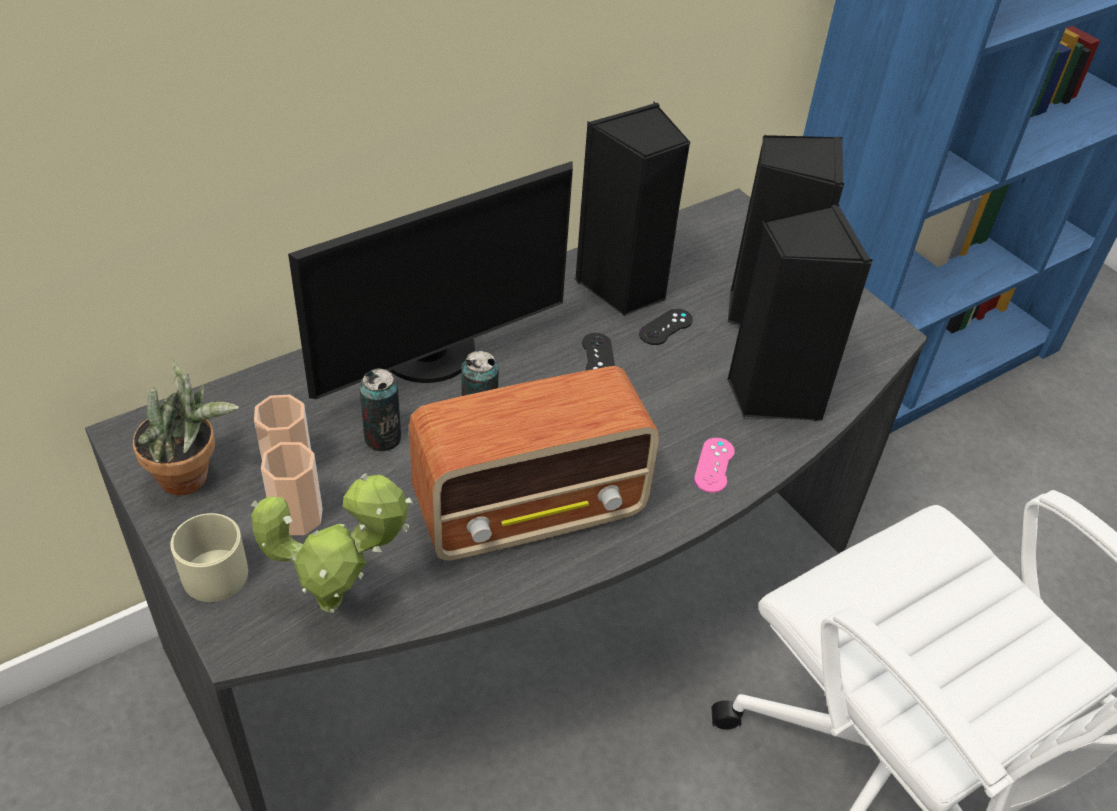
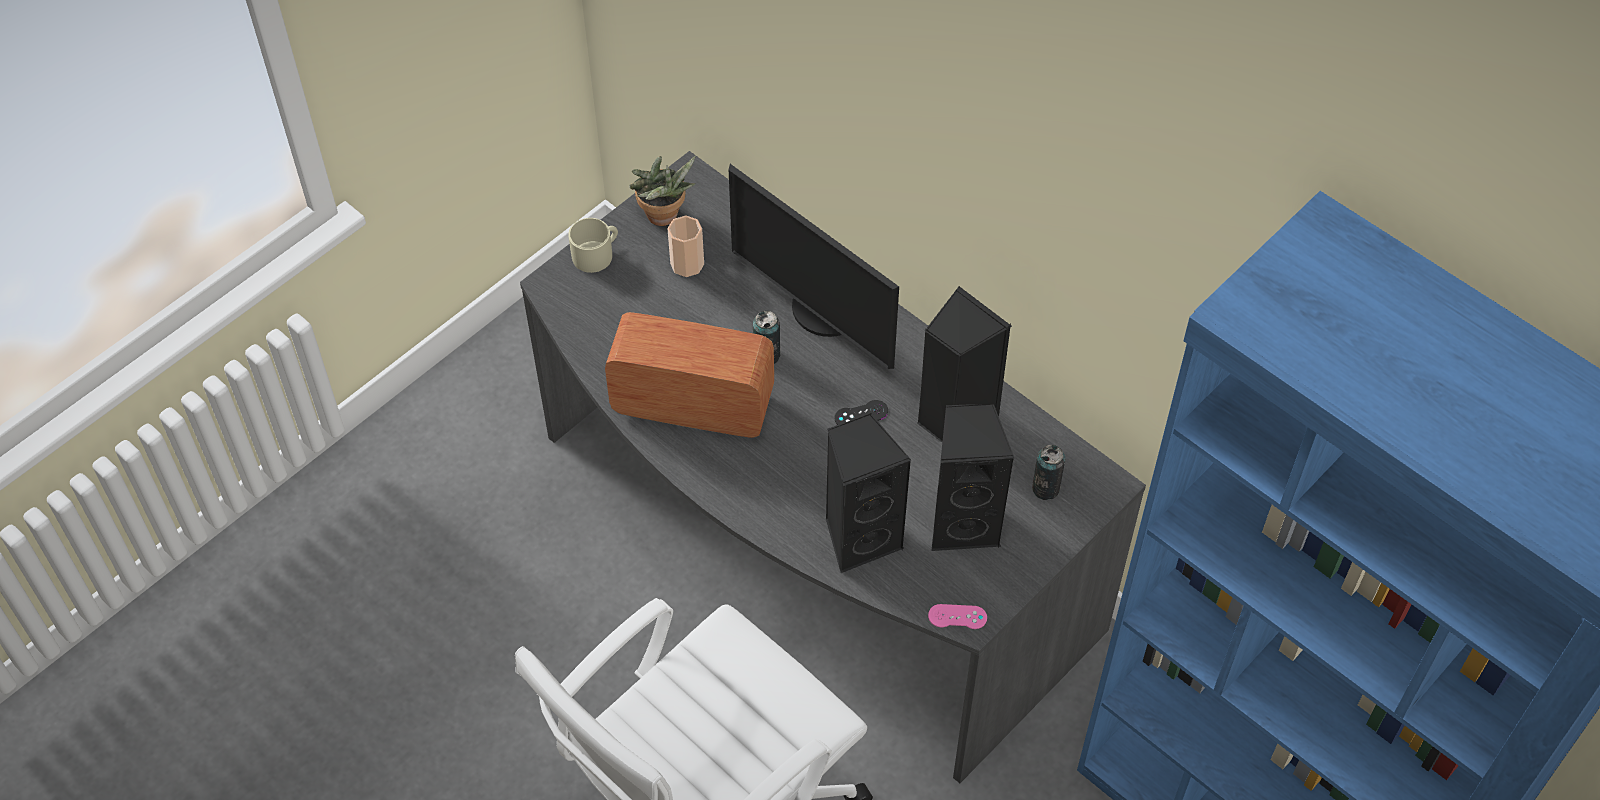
camera: 80 degrees right, 10 degrees up
potted plant [251,473,413,613] -> none
cup [261,442,323,535] -> none
can [359,368,401,451] -> can moved to [1032,445,1066,500]
radio [409,366,659,561] -> radio turned 135 degrees clockwise [605,312,774,438]
black game controller [639,309,693,345] -> none
pink game controller [694,438,735,493] -> pink game controller moved to [928,604,987,629]

